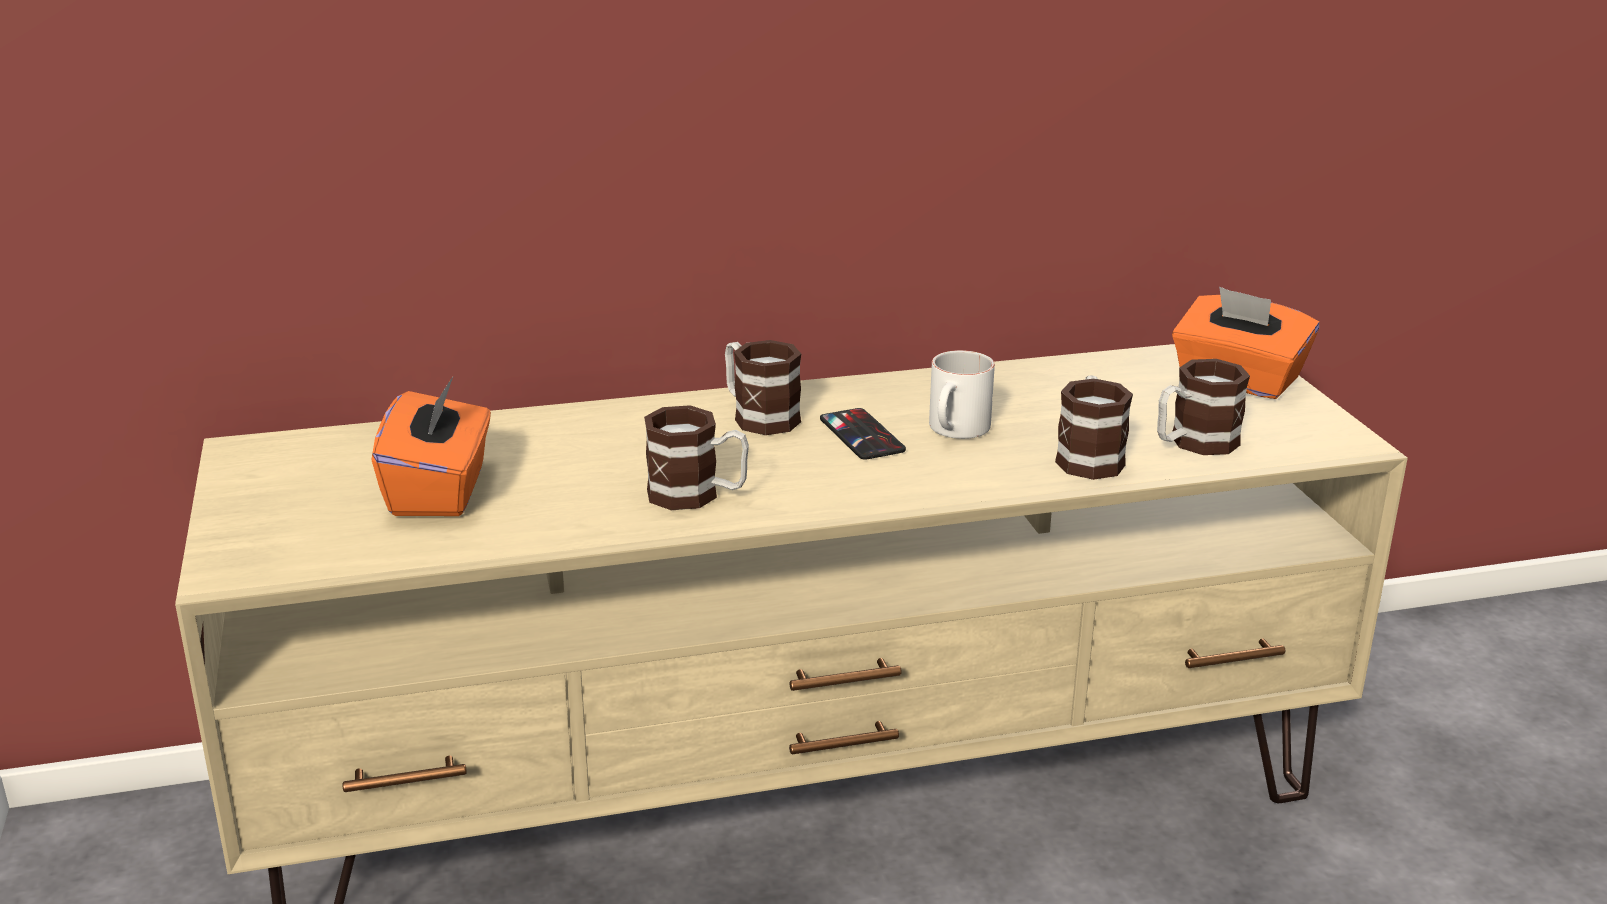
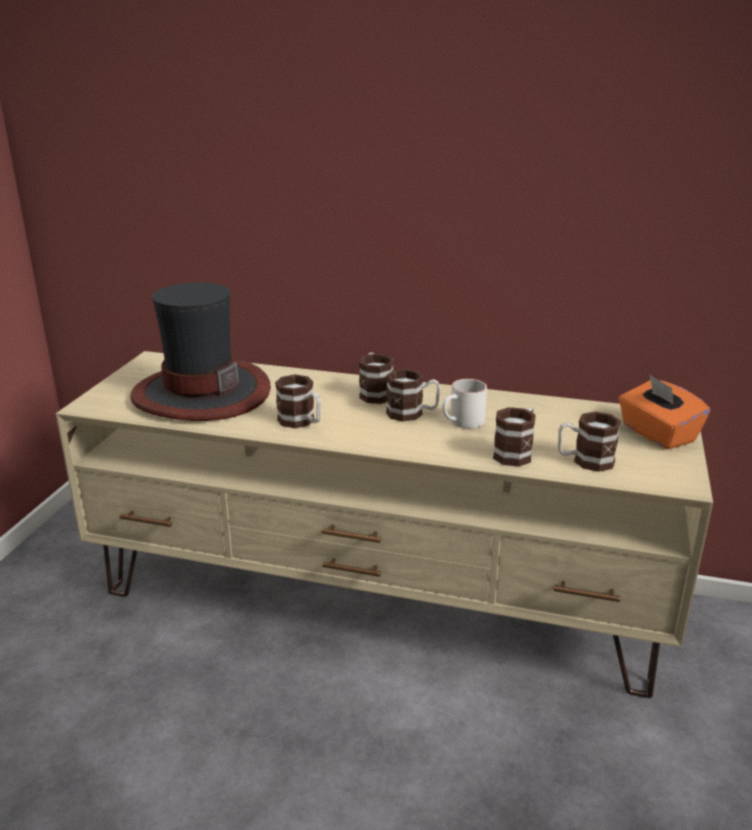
camera: 30 degrees right, 0 degrees up
orange tissue box [372,377,491,516] -> hat [130,282,271,421]
phone [820,408,906,460] -> mug [386,369,440,422]

